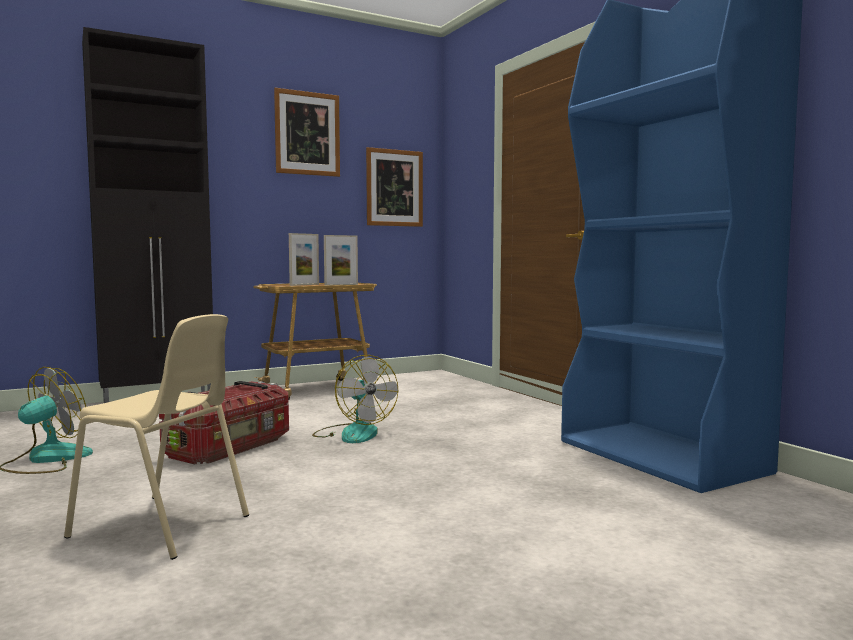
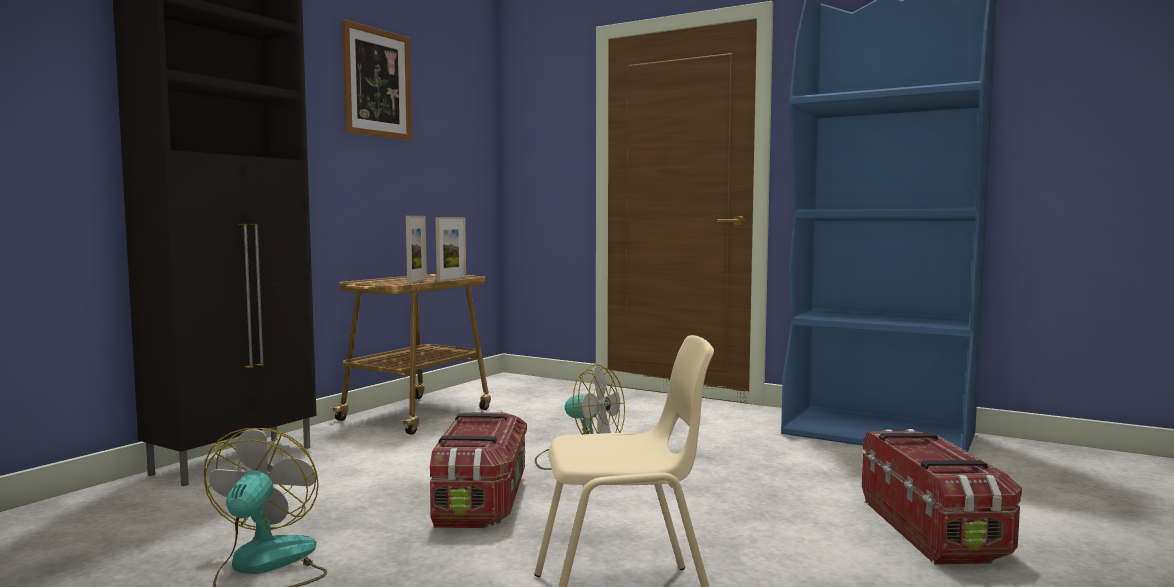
camera: 30 degrees left, 0 degrees up
picture [366,147,423,227] -> none
none -> storage box [862,429,1022,565]

